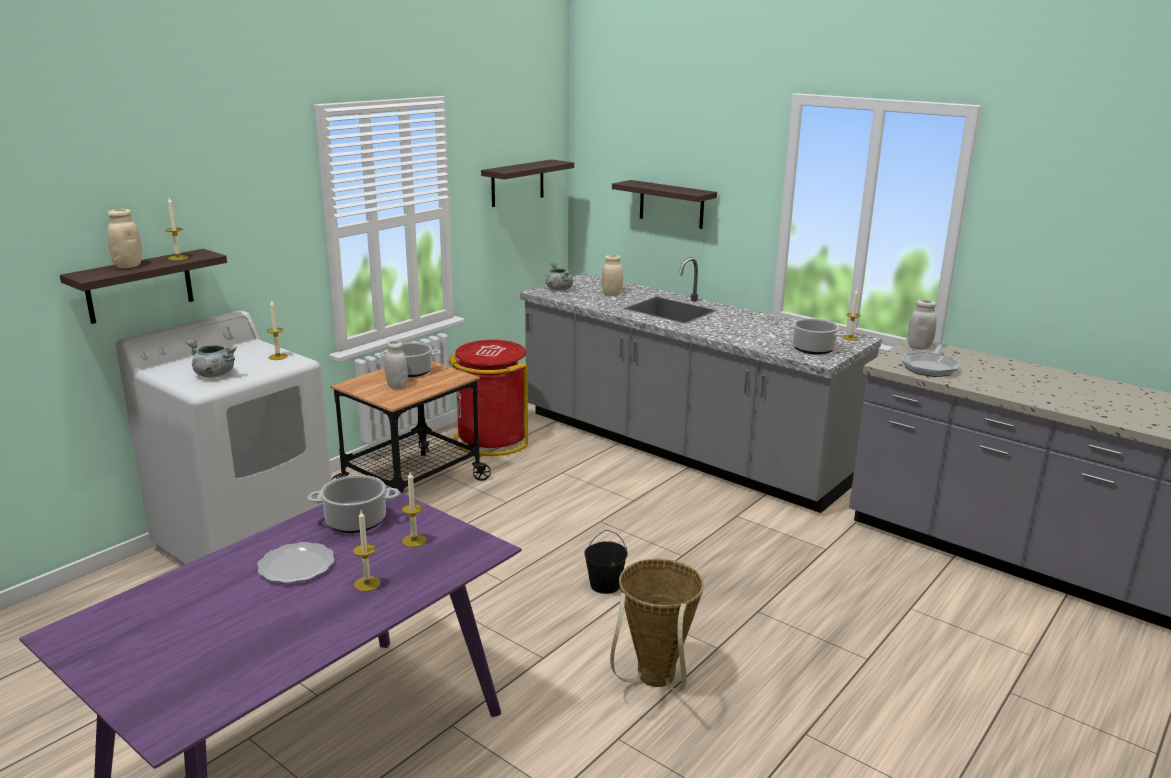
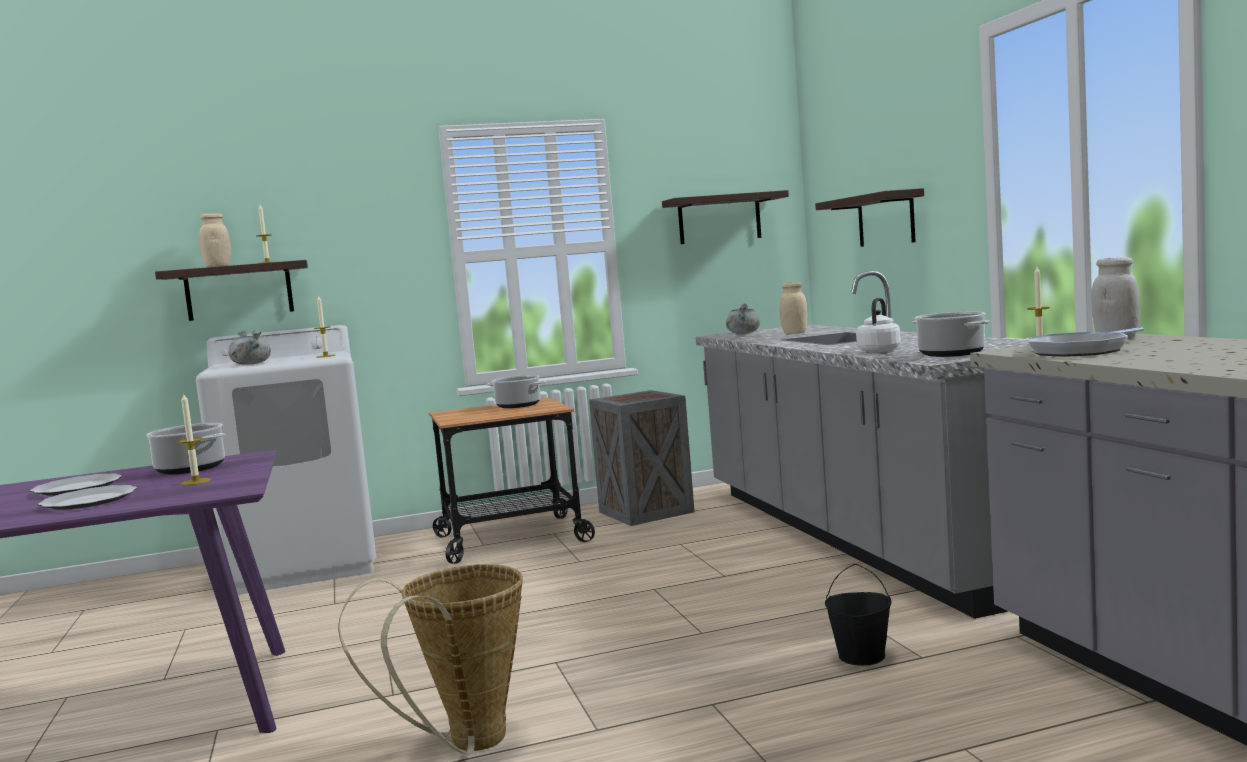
camera: 35 degrees right, 15 degrees down
candle [353,511,381,592] -> plate [38,485,137,510]
white jar [384,340,408,389] -> none
red trash can [449,340,528,456] -> crate [589,390,694,526]
black bucket [584,530,628,594] -> black bucket moved to [825,564,892,666]
none -> white kettle [856,298,901,352]

